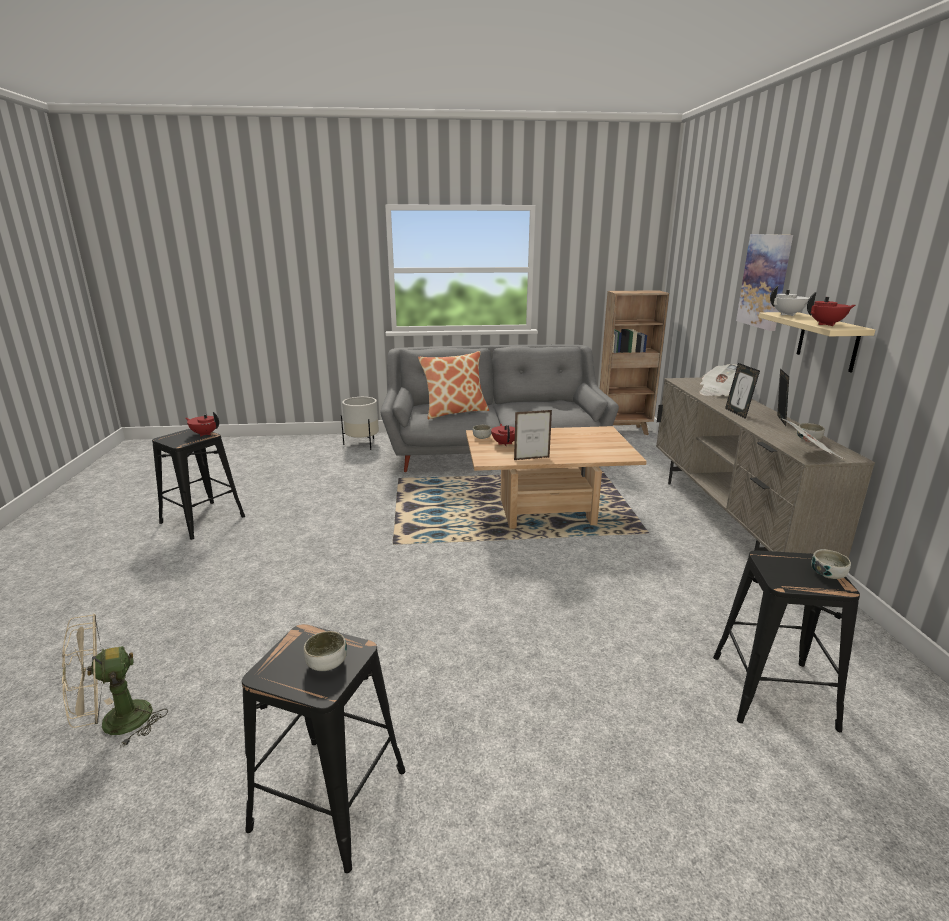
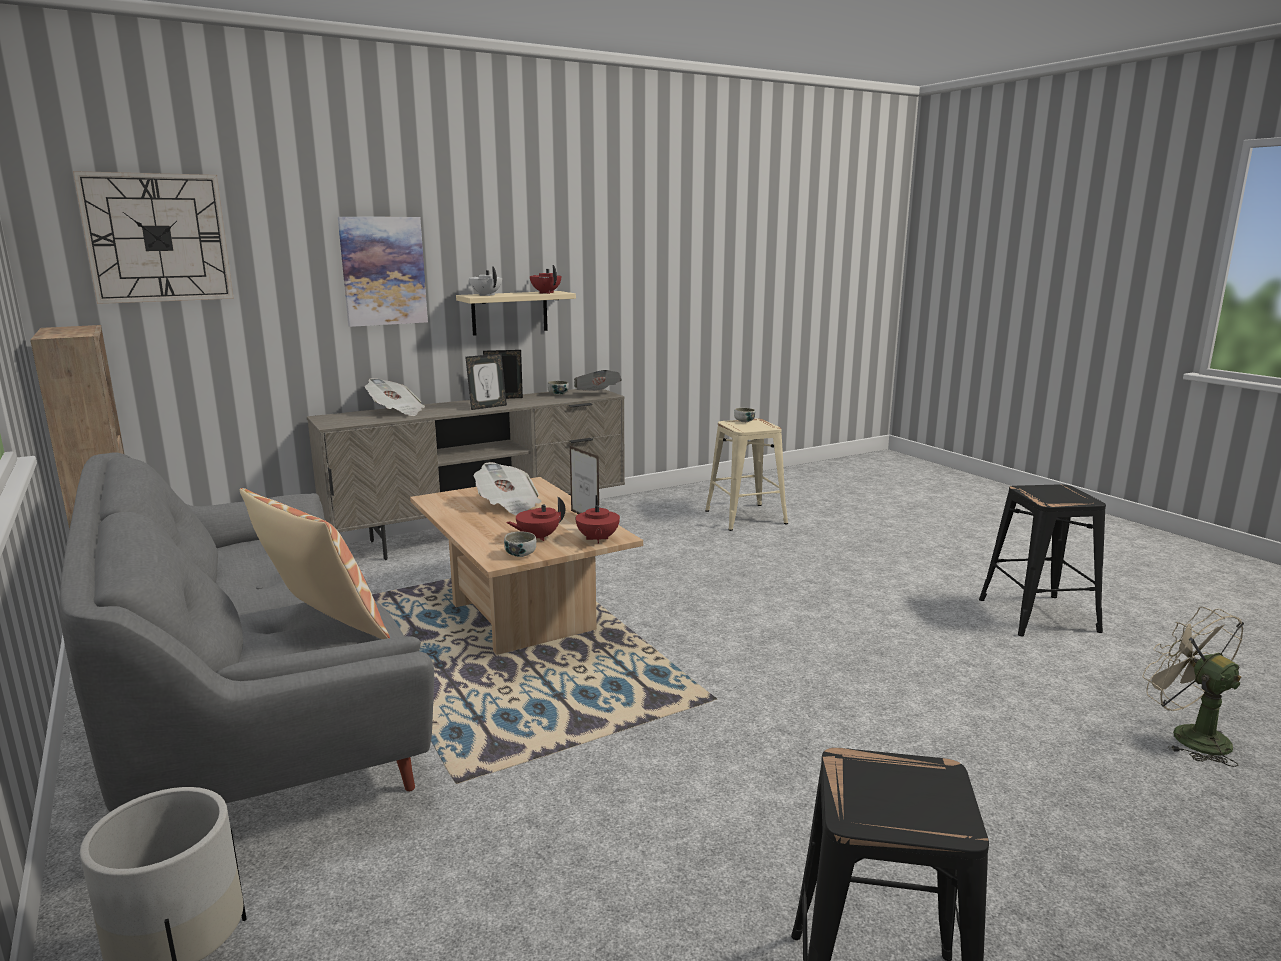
camera: 115 degrees left, 5 degrees down
beige fan [62,614,168,748] -> beige fan turned 150 degrees counterclockwise [1143,607,1244,767]
red teapot [185,412,219,436] -> red teapot moved to [575,495,620,544]
bowl [303,631,347,671] -> none
black stool [713,550,860,732] -> beige stool [705,418,788,531]
none -> wall clock [73,171,234,304]
none -> newspaper [474,462,541,515]

